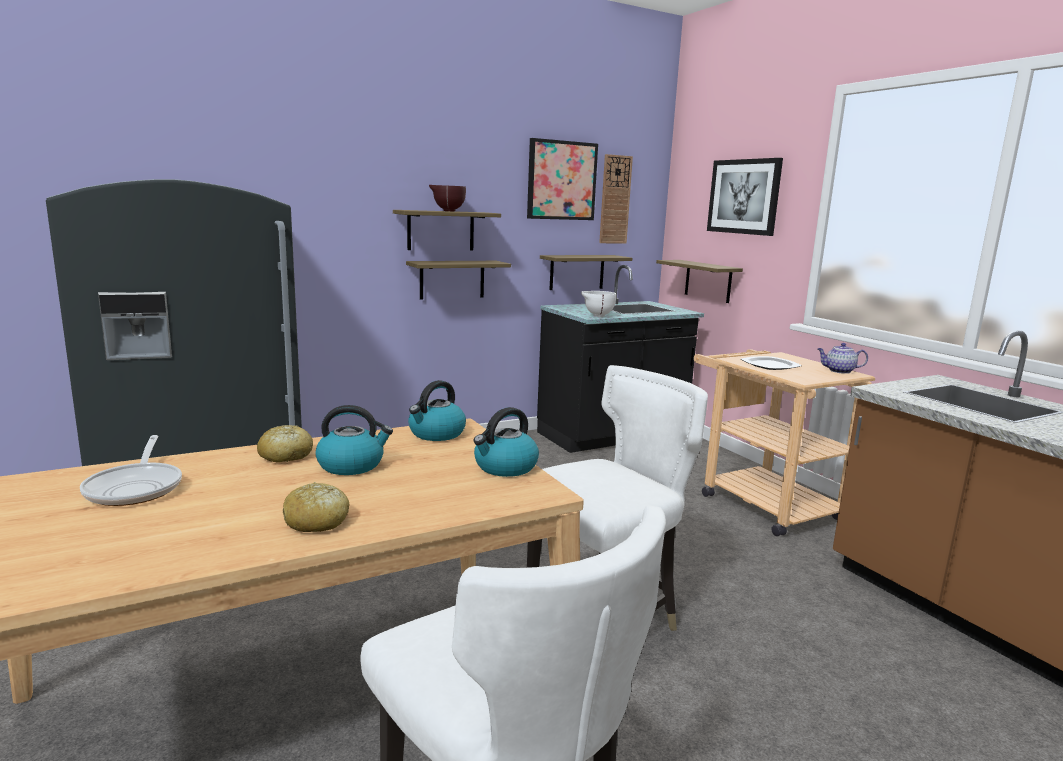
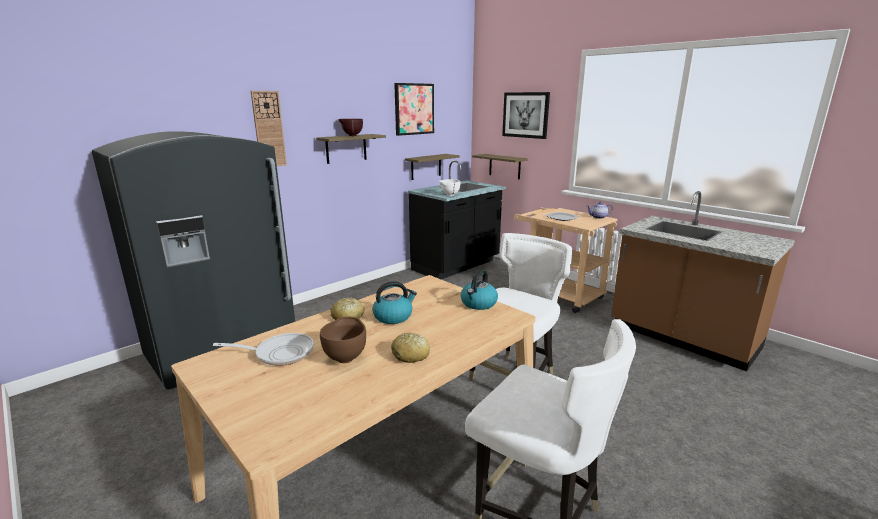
camera: 15 degrees left, 5 degrees up
frying pan [80,435,182,506] -> frying pan turned 60 degrees counterclockwise [213,333,314,366]
shelf [406,261,511,300] -> none
kettle [408,380,466,441] -> none
wall clock [599,154,633,244] -> wall clock moved to [251,91,287,166]
none -> brown bowl [320,317,366,363]

